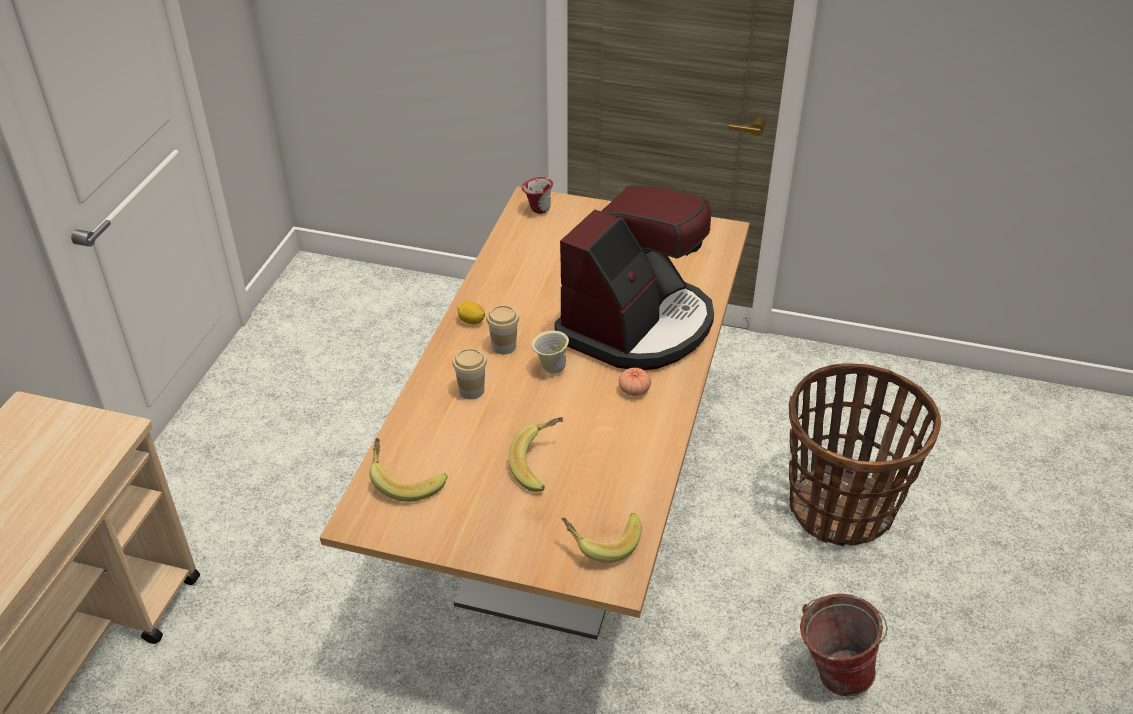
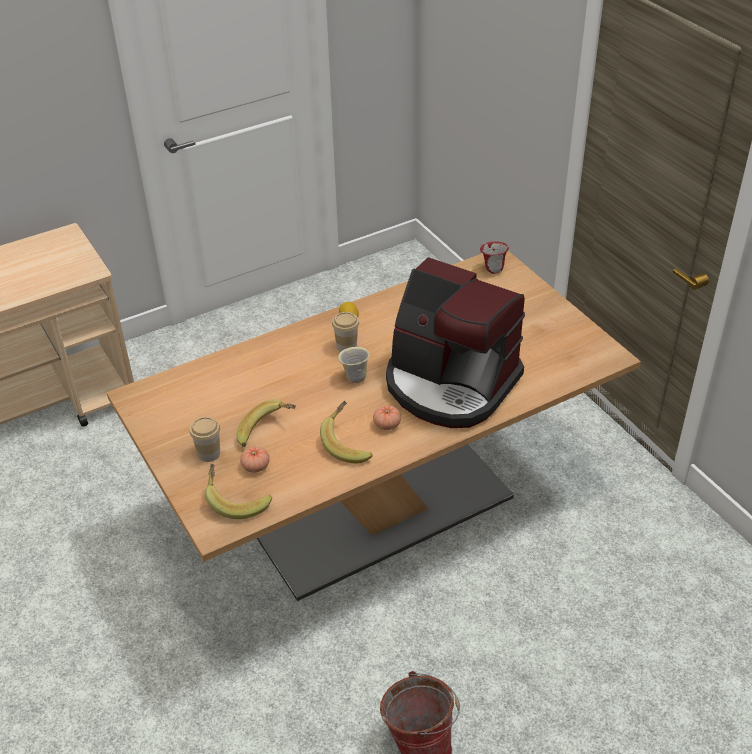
camera: 45 degrees right, 0 degrees up
banana [369,438,448,502] -> banana moved to [320,401,372,463]
cup [452,348,487,399] -> cup moved to [189,417,220,462]
coffee machine [555,185,714,370] -> coffee machine turned 45 degrees clockwise [386,257,525,428]
basket [789,363,941,547] -> none
none -> tomato [240,446,270,473]

